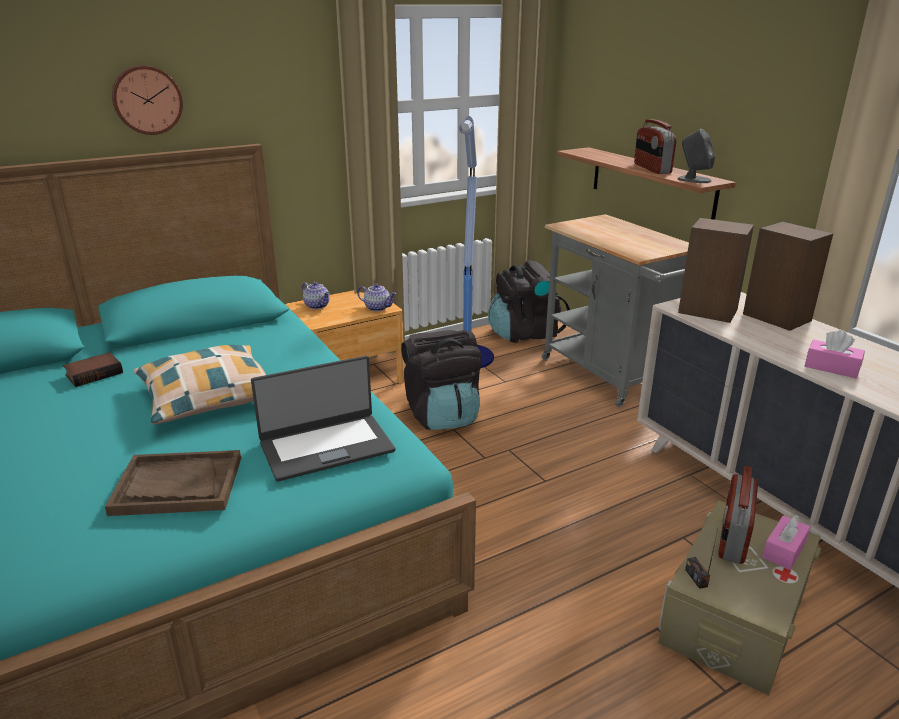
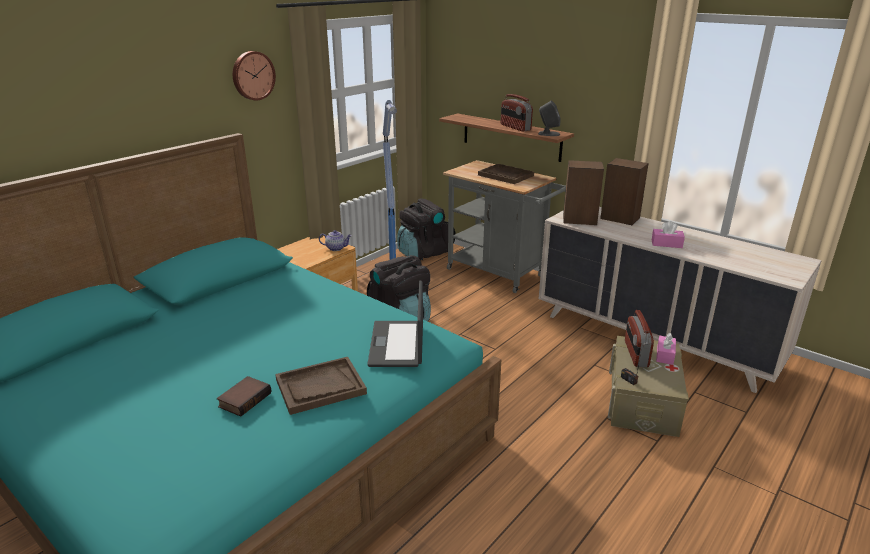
camera: 20 degrees left, 0 degrees up
book [63,352,123,387] -> book moved to [217,376,271,417]
wall clock [112,65,183,135] -> wall clock moved to [233,51,276,100]
pillow [134,345,266,424] -> none
laptop [251,356,395,482] -> laptop turned 135 degrees clockwise [367,281,423,367]
teapot [302,282,330,309] -> none
none -> brown tray [478,164,534,184]

